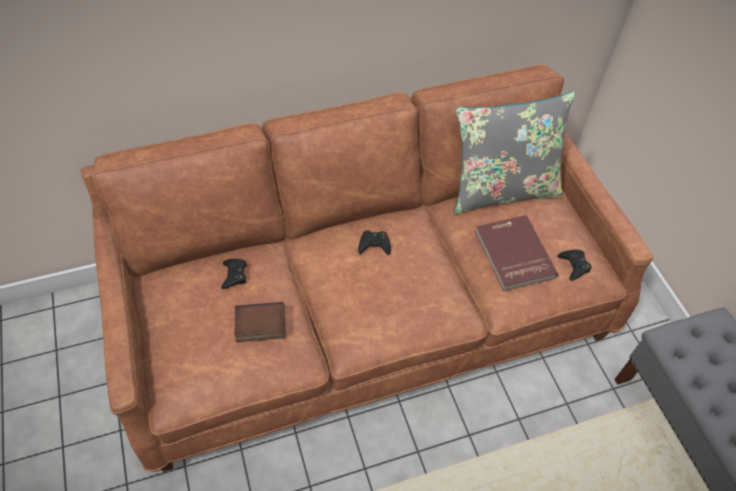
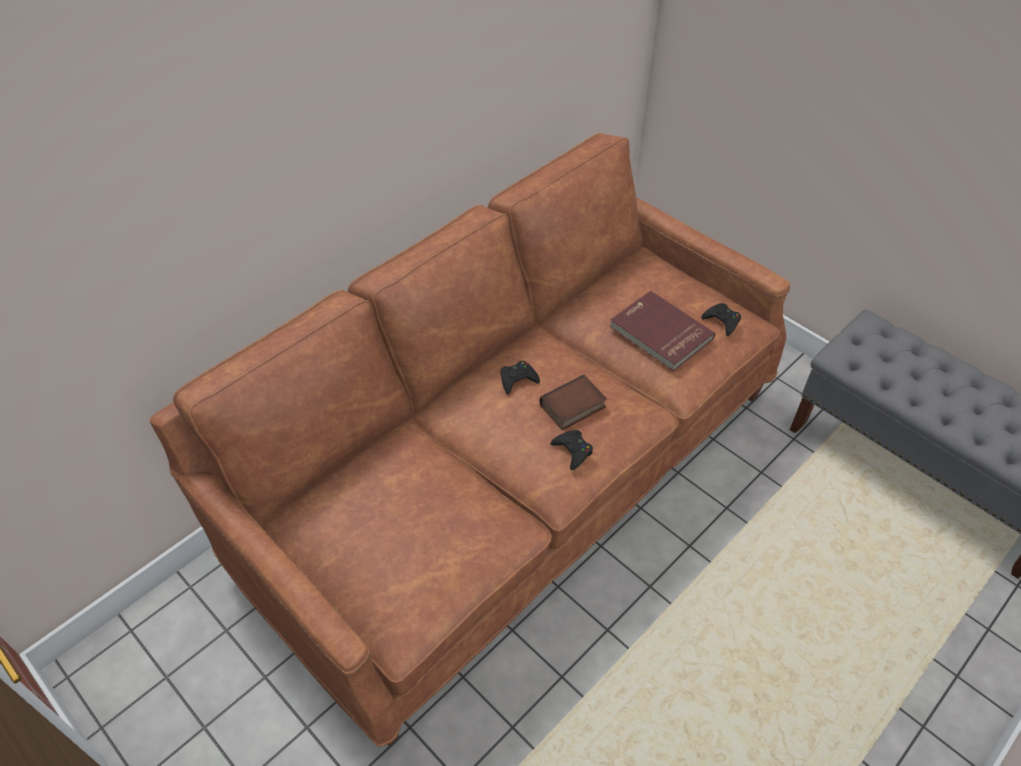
camera: 25 degrees left, 5 degrees down
black game controller [221,259,247,289] -> black game controller moved to [551,430,593,470]
book [235,302,286,342] -> book moved to [540,375,607,430]
grey pillow [454,92,576,214] -> none

